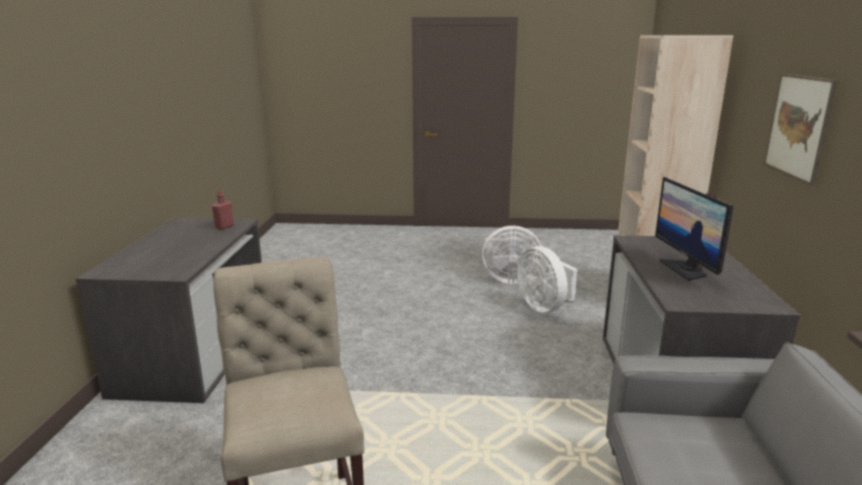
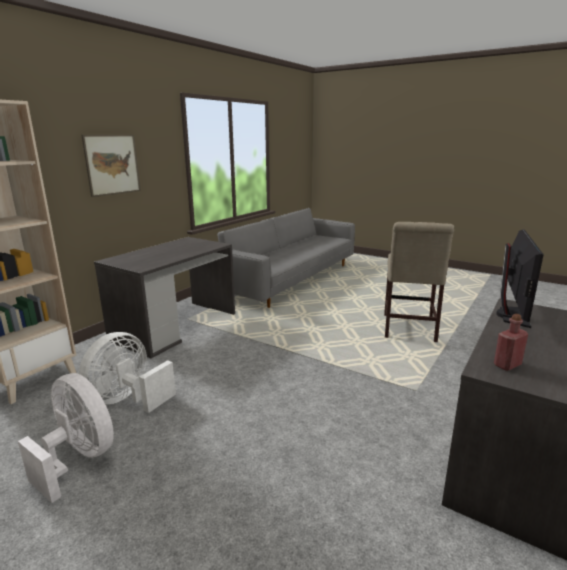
camera: 150 degrees left, 0 degrees up
white fan [517,246,577,313] -> white fan turned 150 degrees counterclockwise [79,332,176,413]
monitor [655,177,734,281] -> monitor moved to [496,230,544,328]

